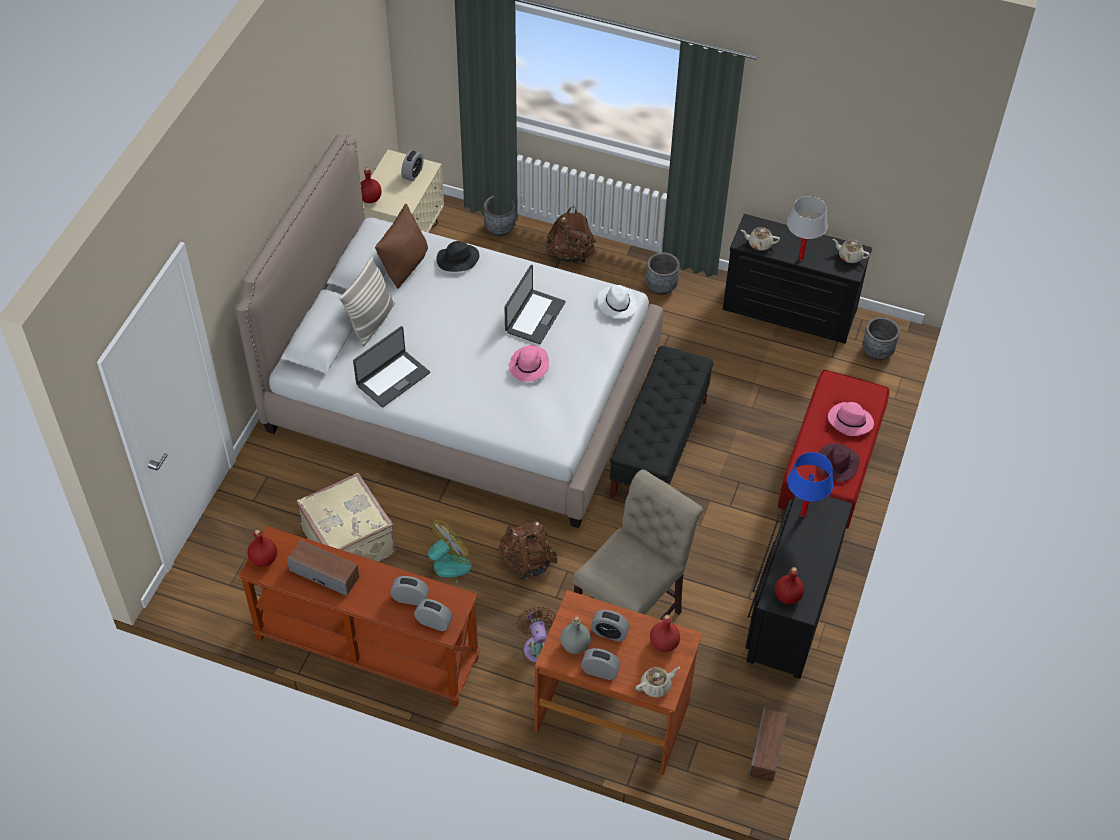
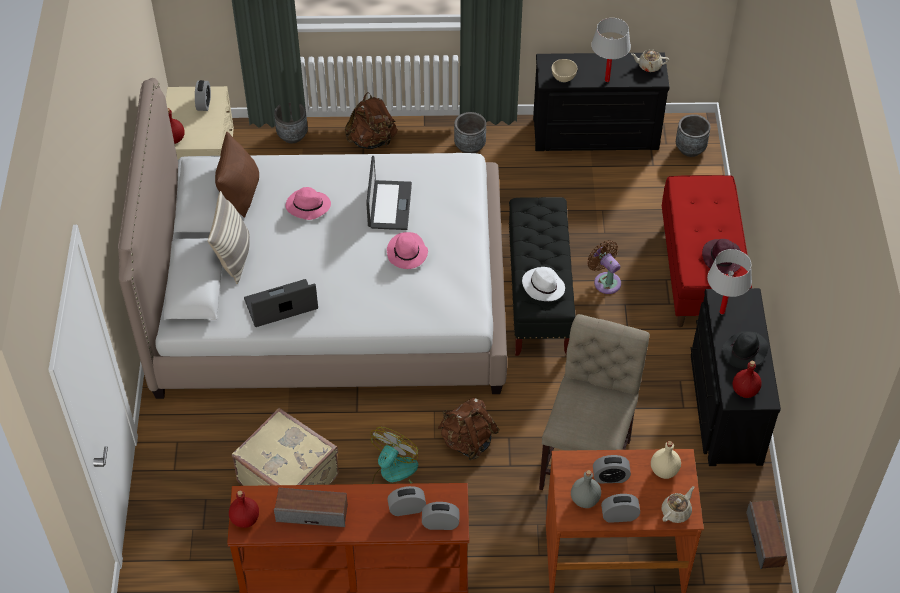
camera: 20 degrees left, 0 degrees up
laptop [353,326,430,408] -> laptop turned 135 degrees counterclockwise [244,279,318,327]
black hat [436,241,479,272] -> black hat moved to [722,331,768,369]
brown fan [515,607,556,663] -> brown fan moved to [587,240,621,294]
white hat [597,285,637,319] -> white hat moved to [522,267,565,301]
red bottle [650,615,680,652] -> beige bottle [651,441,681,479]
beige teapot [741,227,780,251] -> beige bowl [552,59,577,82]
blue table lamp [787,452,833,517] -> white table lamp [707,249,752,314]
pink hat [828,402,874,436] -> pink hat moved to [285,187,331,220]

